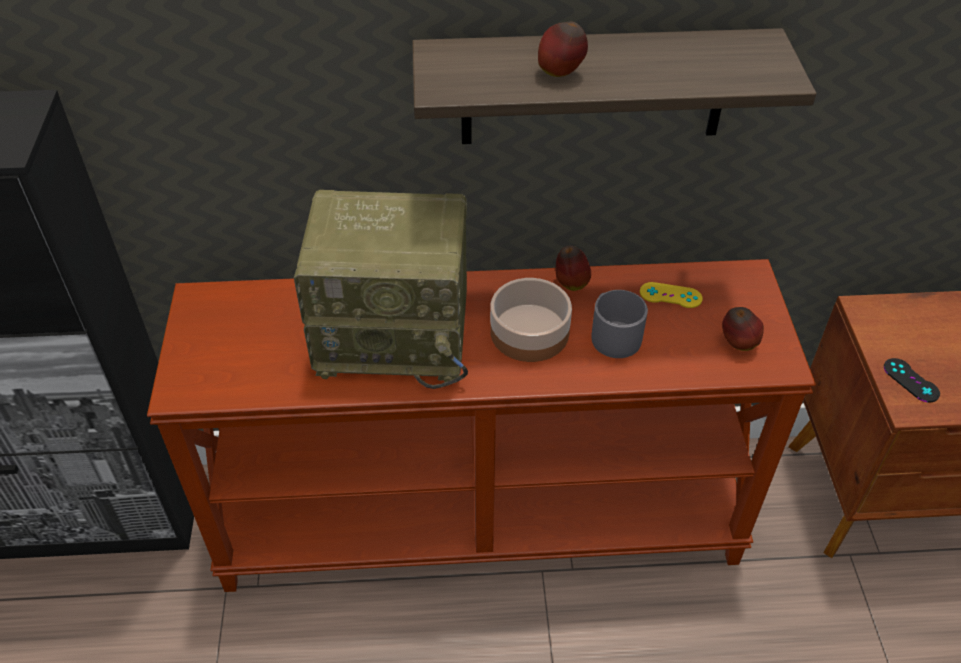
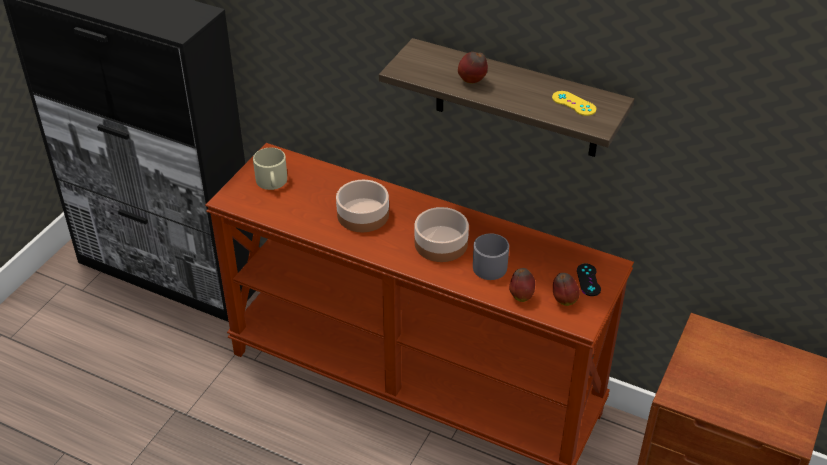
camera: 30 degrees right, 5 degrees down
radio [294,190,468,389] -> bowl [336,180,389,232]
apple [556,246,591,291] -> apple moved to [509,268,535,302]
yellow game controller [640,282,703,308] -> yellow game controller moved to [552,91,596,116]
black game controller [884,358,940,403] -> black game controller moved to [577,264,601,296]
none -> beige mug [253,148,287,190]

